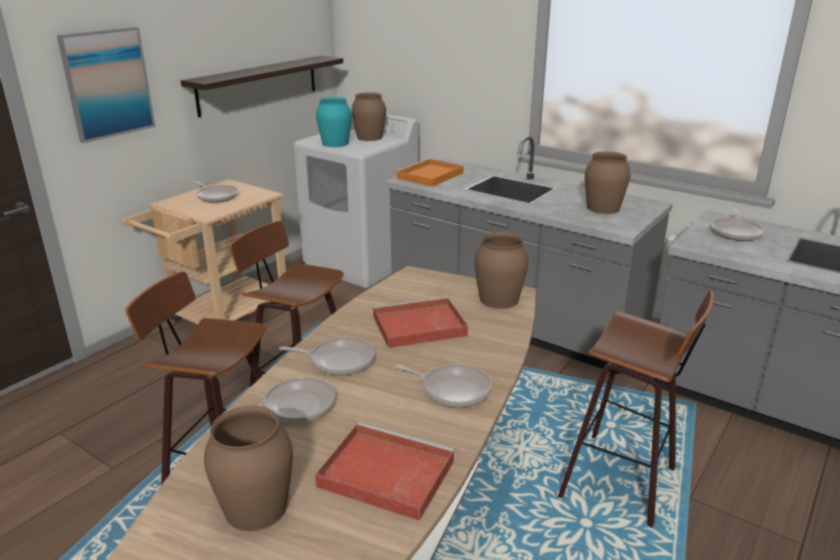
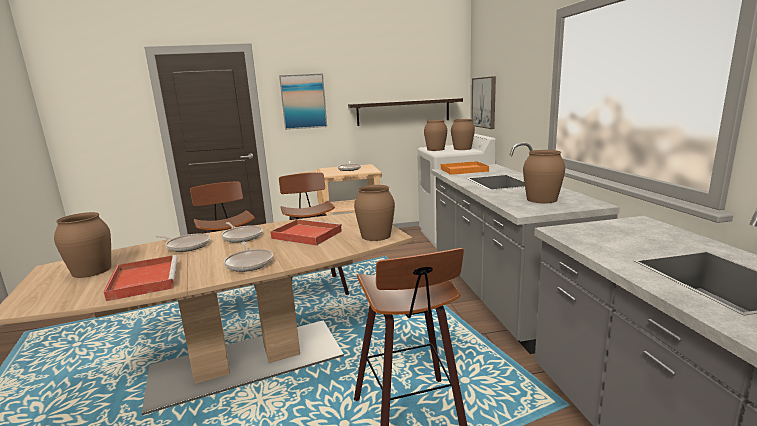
camera: 45 degrees right, 10 degrees down
turquoise vase [316,97,352,147] -> brown vase [424,120,447,151]
frying pan [711,209,765,241] -> none
none -> picture [471,76,496,129]

